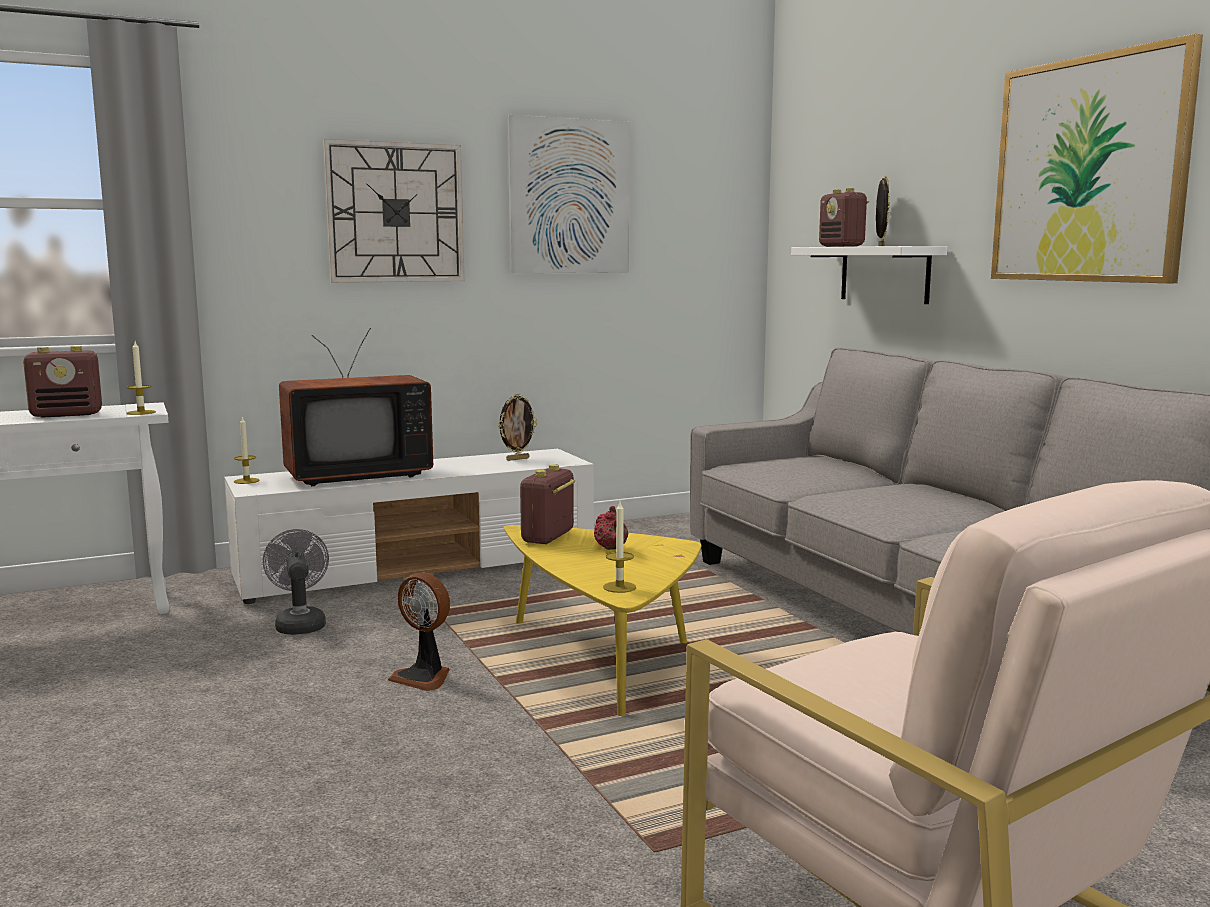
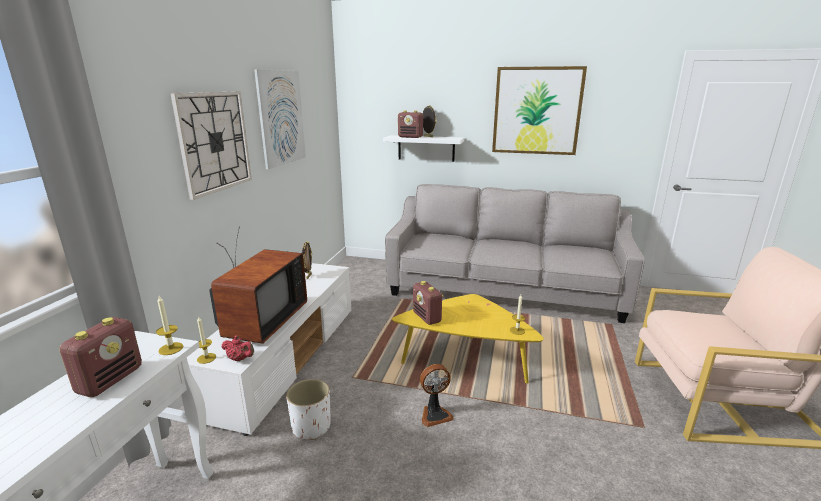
camera: 50 degrees left, 10 degrees up
grey fan [263,529,329,635] -> white planter [286,379,331,440]
red teapot [594,506,628,550] -> red teapot moved to [222,335,254,361]

